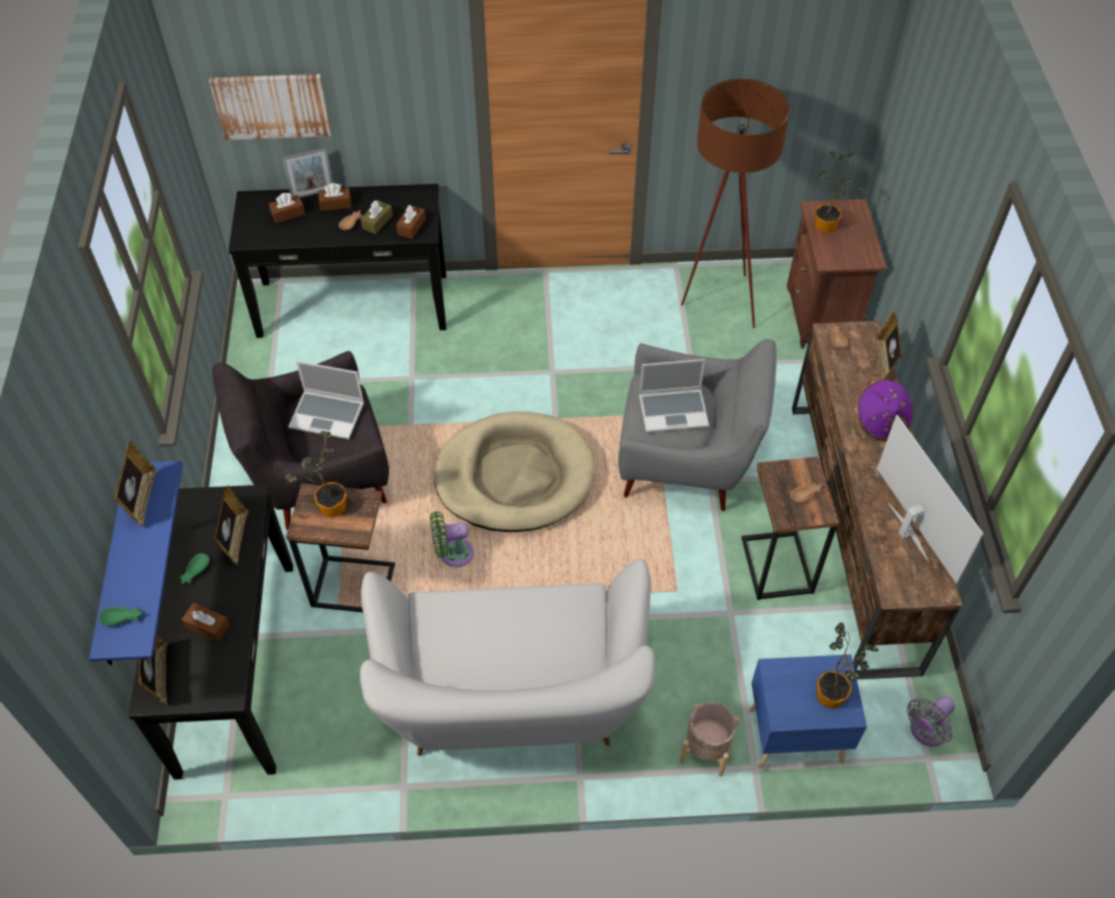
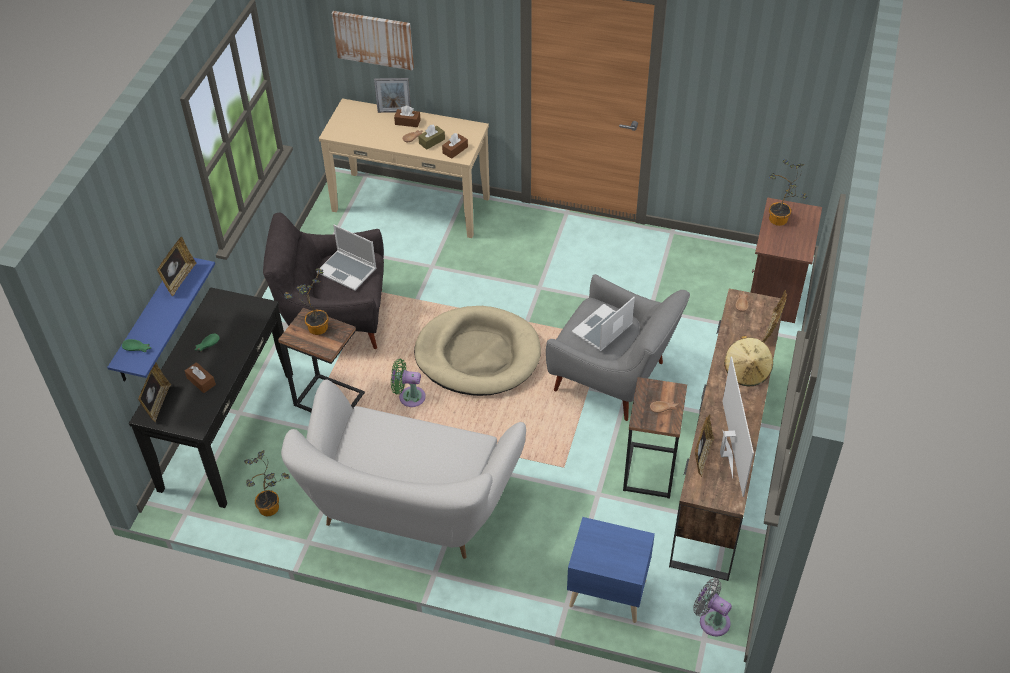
camera: 20 degrees right, 5 degrees down
picture frame [214,486,249,565] -> picture frame moved to [695,414,715,477]
black console table [228,184,446,338] -> beige console table [319,98,490,238]
brown tissue box [269,193,305,223] -> none
laptop [639,359,709,433] -> laptop turned 120 degrees clockwise [571,297,635,352]
beige planter [679,702,739,776] -> none
brown floor lamp [681,79,790,328] -> none
potted plant [816,622,879,708] -> potted plant moved to [244,450,290,516]
purple hat [858,380,913,441] -> beige hat [724,336,773,386]
grey fan [907,696,955,746] -> grey fan turned 60 degrees clockwise [693,578,732,636]

